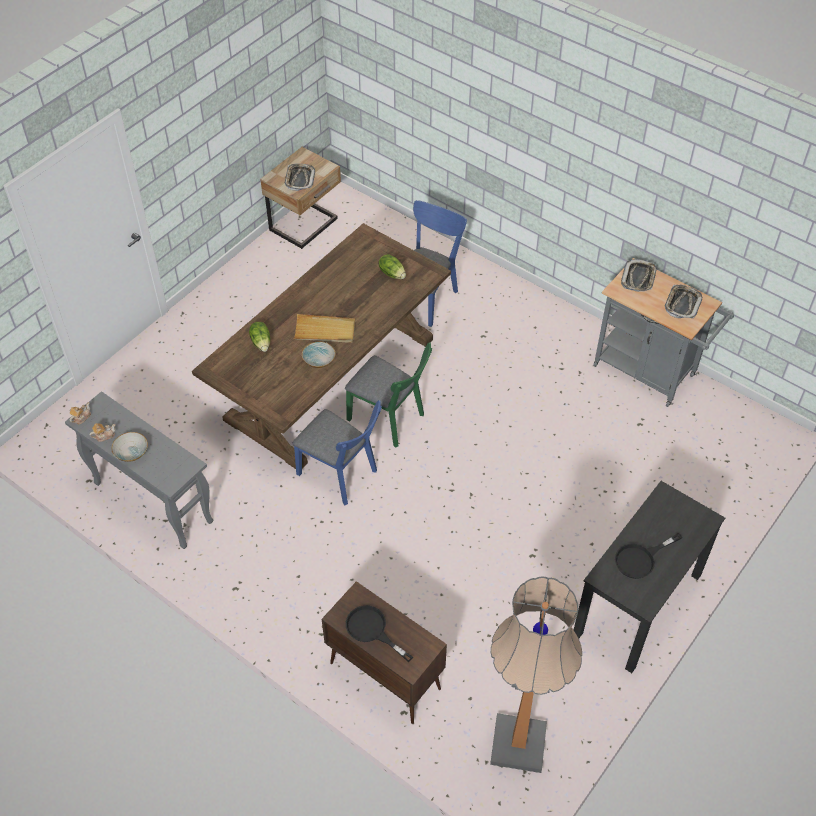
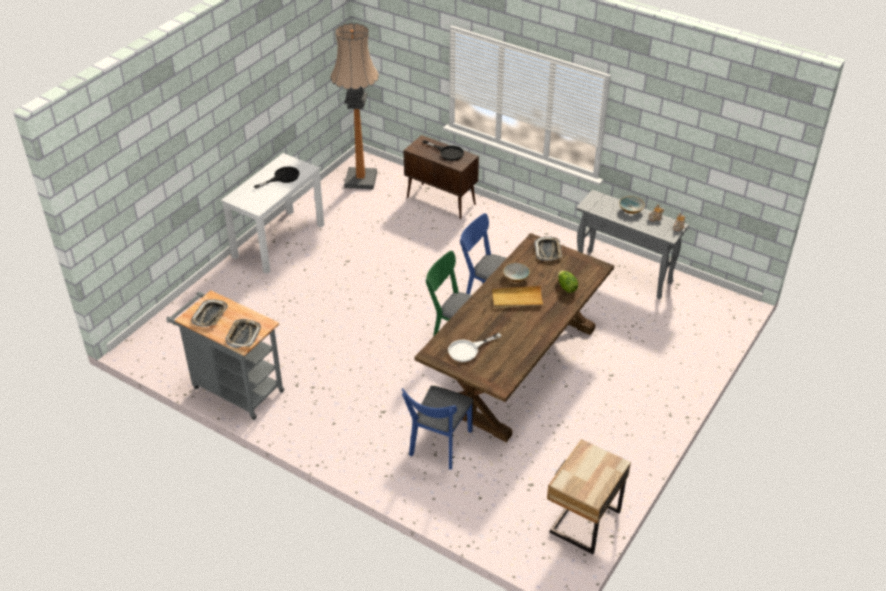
camera: 175 degrees right, 10 degrees down
tray [285,163,315,191] -> tray moved to [534,237,562,261]
lettuce [378,254,406,279] -> white frying pan [448,333,501,362]
black desk [574,481,725,673] -> white desk [221,153,324,274]

